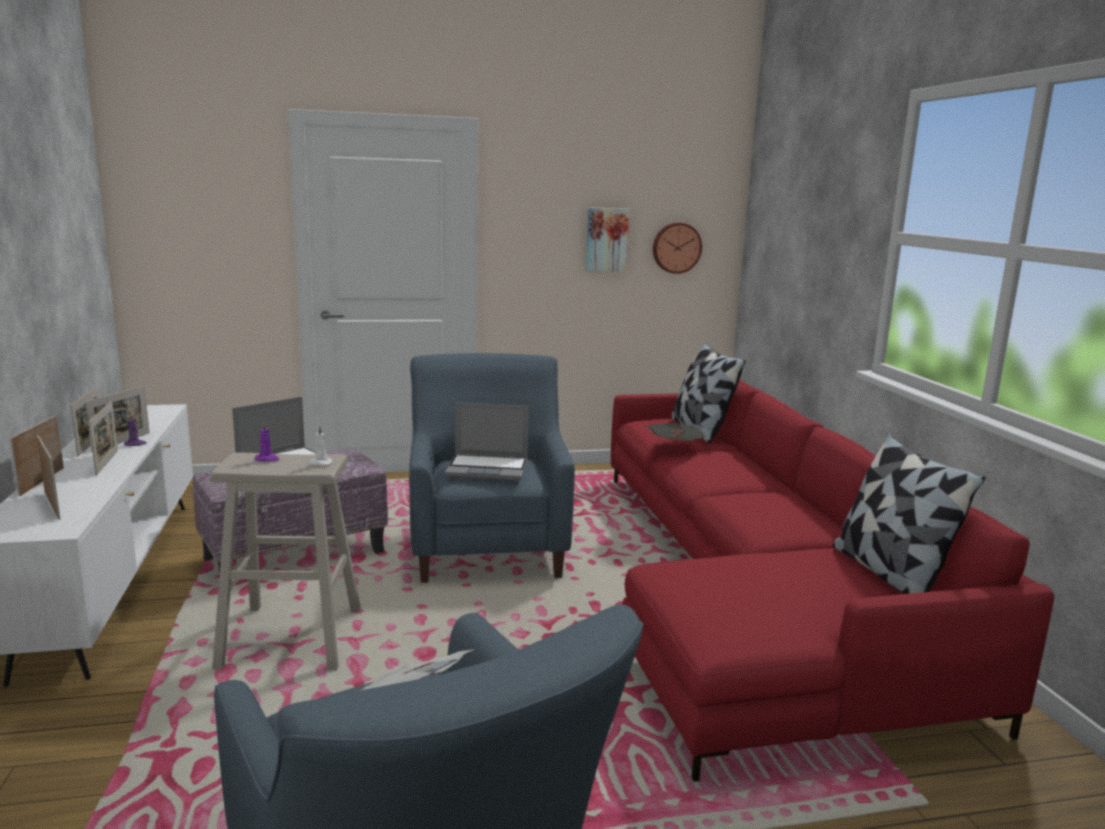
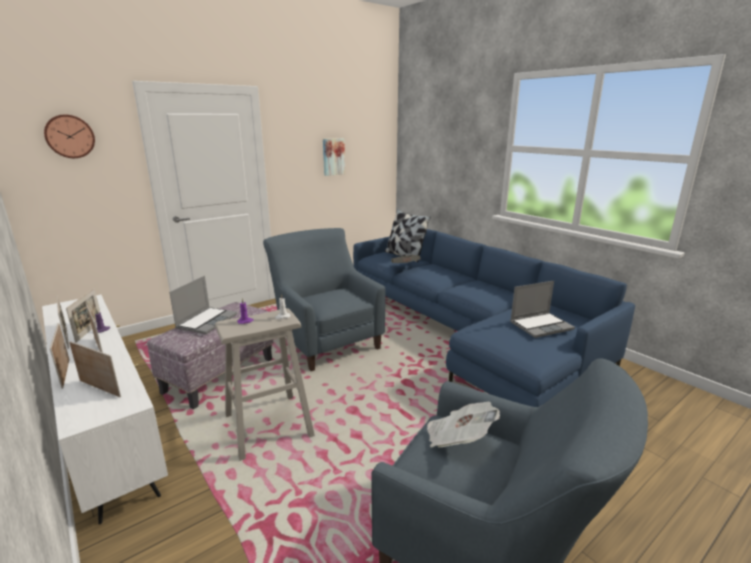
camera: 25 degrees left, 5 degrees up
laptop [445,402,529,481] -> laptop moved to [510,281,575,338]
red sofa [611,379,1054,782] -> blue sofa [353,229,635,407]
wall clock [653,222,702,274] -> wall clock moved to [44,115,95,158]
pillow [833,433,985,594] -> none

